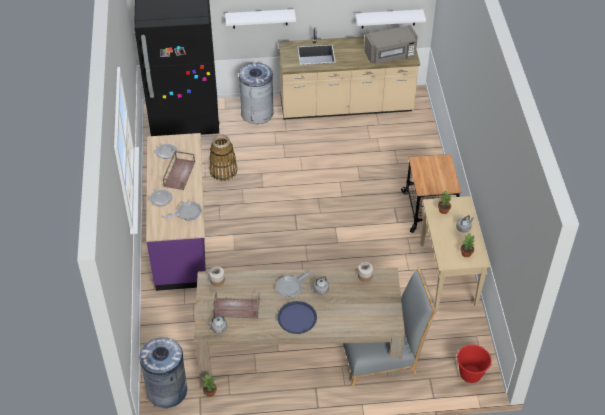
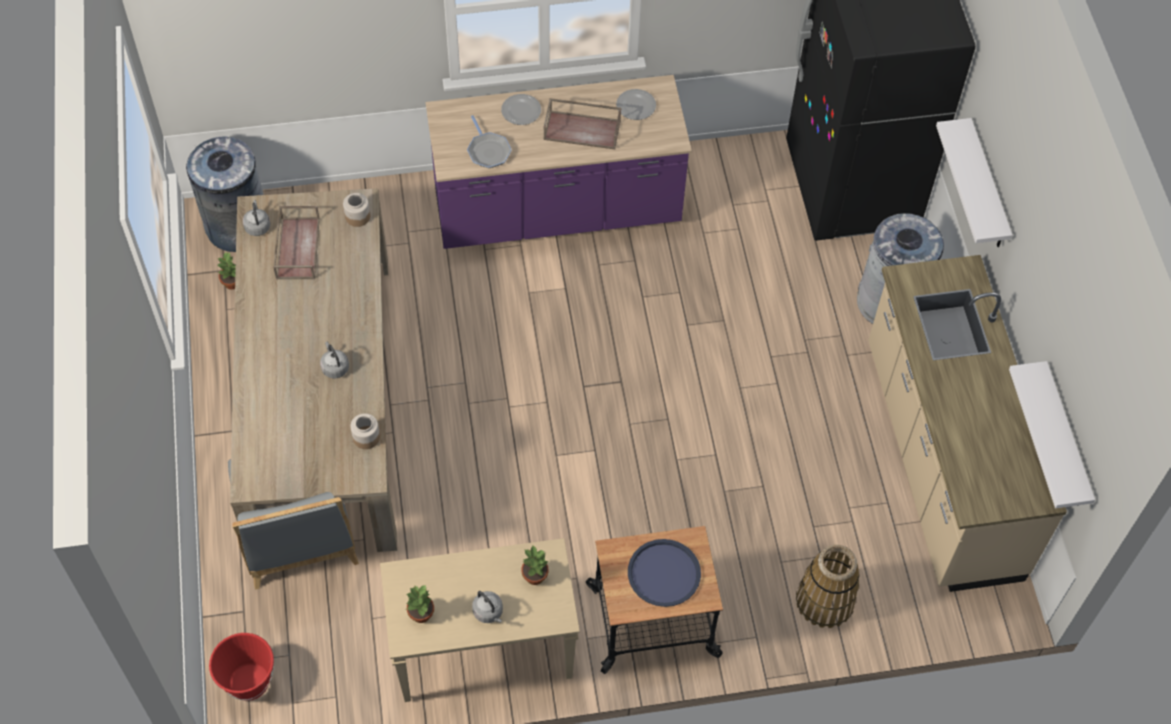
camera: 85 degrees right, 10 degrees up
basket [209,134,237,181] -> basket moved to [796,545,859,628]
frying pan [277,272,311,297] -> none
blue tray [278,301,317,334] -> blue tray moved to [628,539,701,607]
grey microwave [364,25,418,64] -> none

